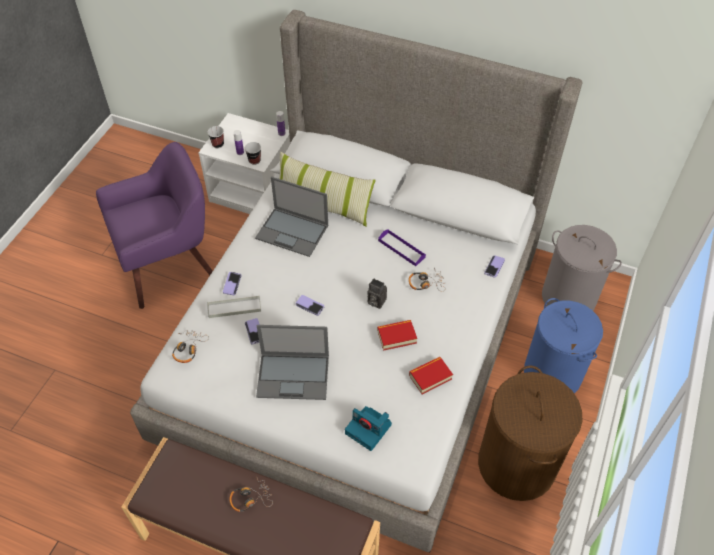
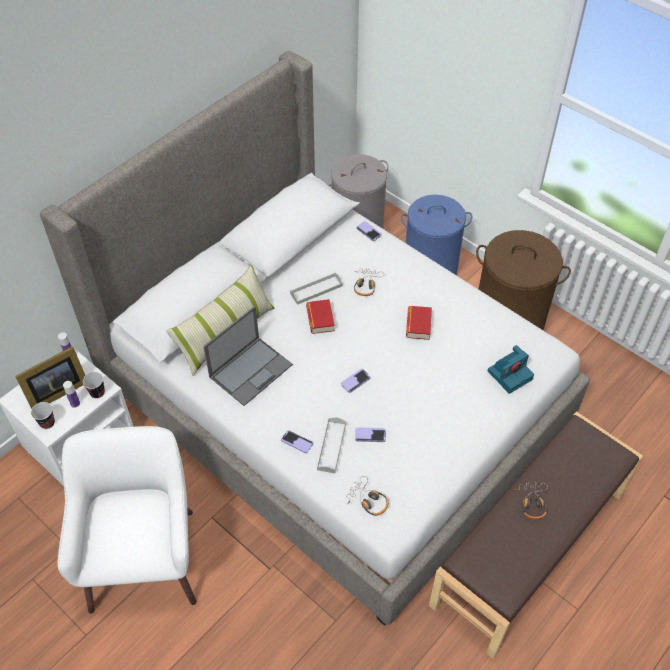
camera: 70 degrees left, 0 degrees up
purple armchair [96,142,213,309] -> white armchair [57,426,197,614]
laptop [256,325,329,400] -> none
camera [368,278,387,309] -> none
purple tray [378,229,426,266] -> grey tray [290,273,343,305]
book [409,357,453,394] -> book moved to [306,299,335,334]
none -> picture frame [15,346,85,409]

